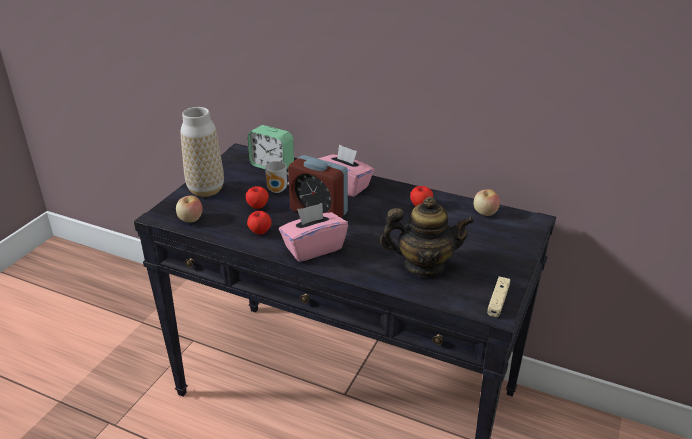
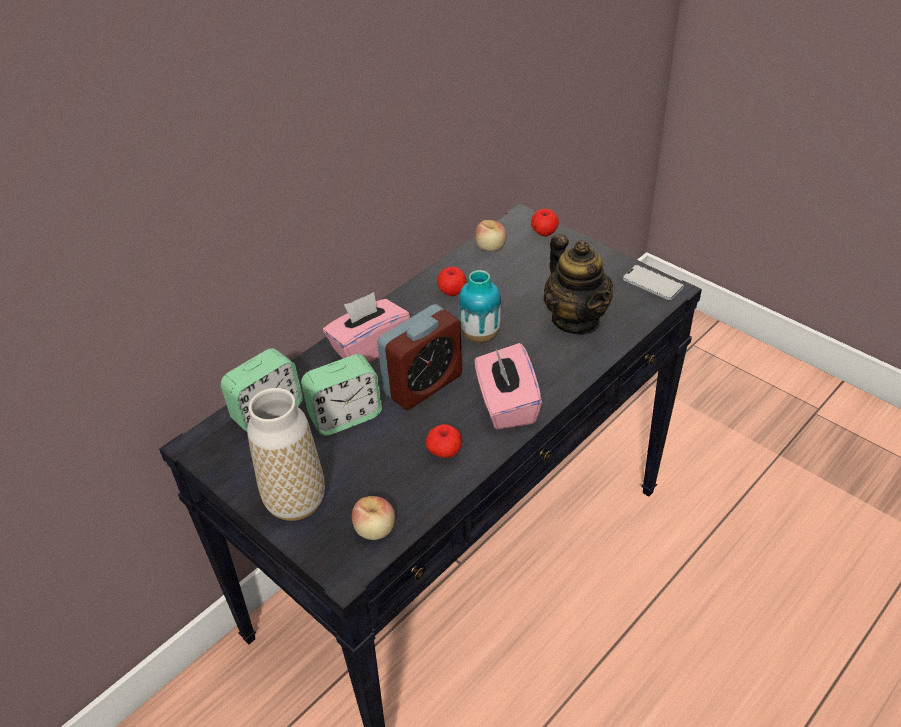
camera: 70 degrees left, 10 degrees up
apple [246,186,269,209] -> apple moved to [531,209,559,236]
mug [265,161,289,193] -> alarm clock [301,354,382,436]
teapot [380,196,474,277] -> teapot turned 135 degrees clockwise [543,234,613,335]
beige game controller [487,276,511,317] -> phone [623,265,684,300]
none -> vase [459,270,501,343]

